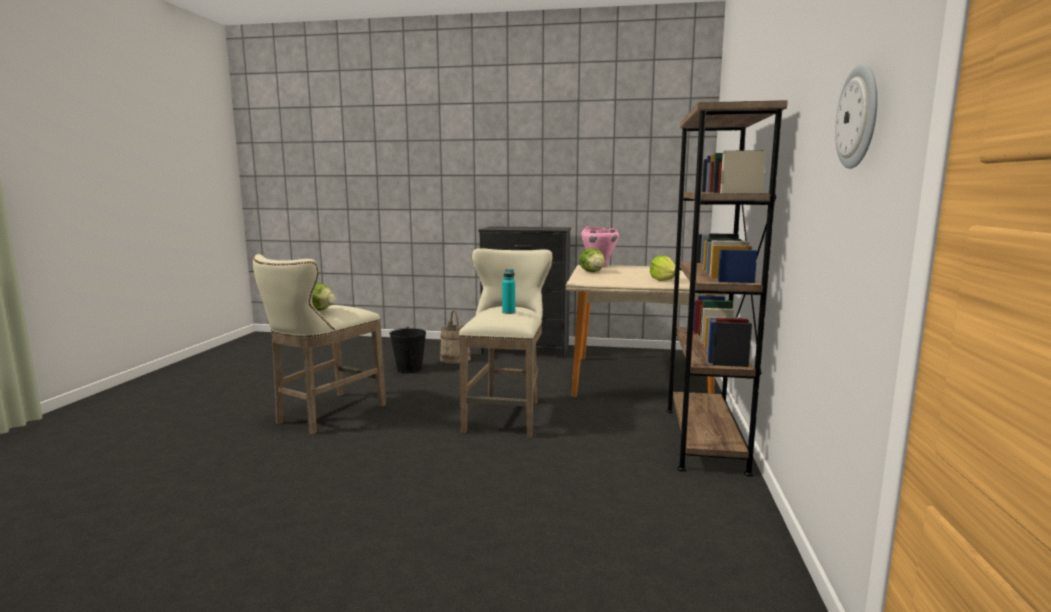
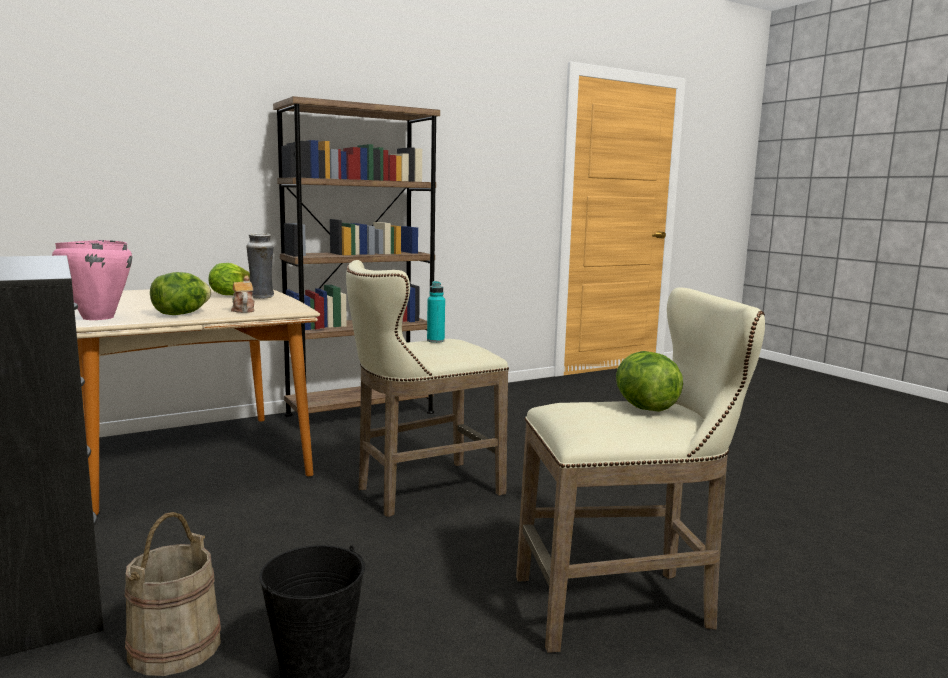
camera: 130 degrees left, 0 degrees up
wall clock [835,64,877,169] -> none
none -> teapot [231,276,255,313]
none -> vase [247,233,274,299]

